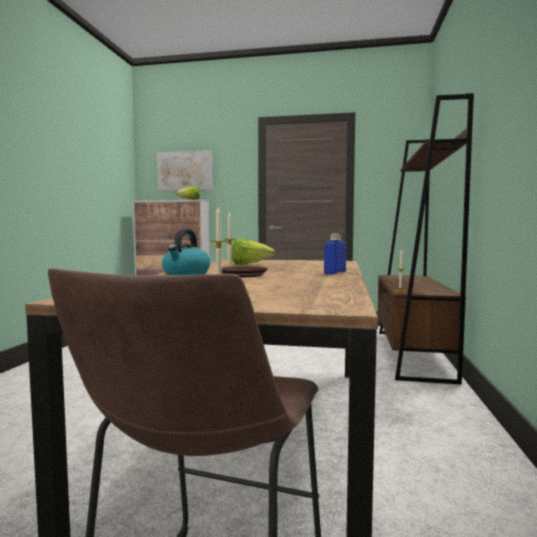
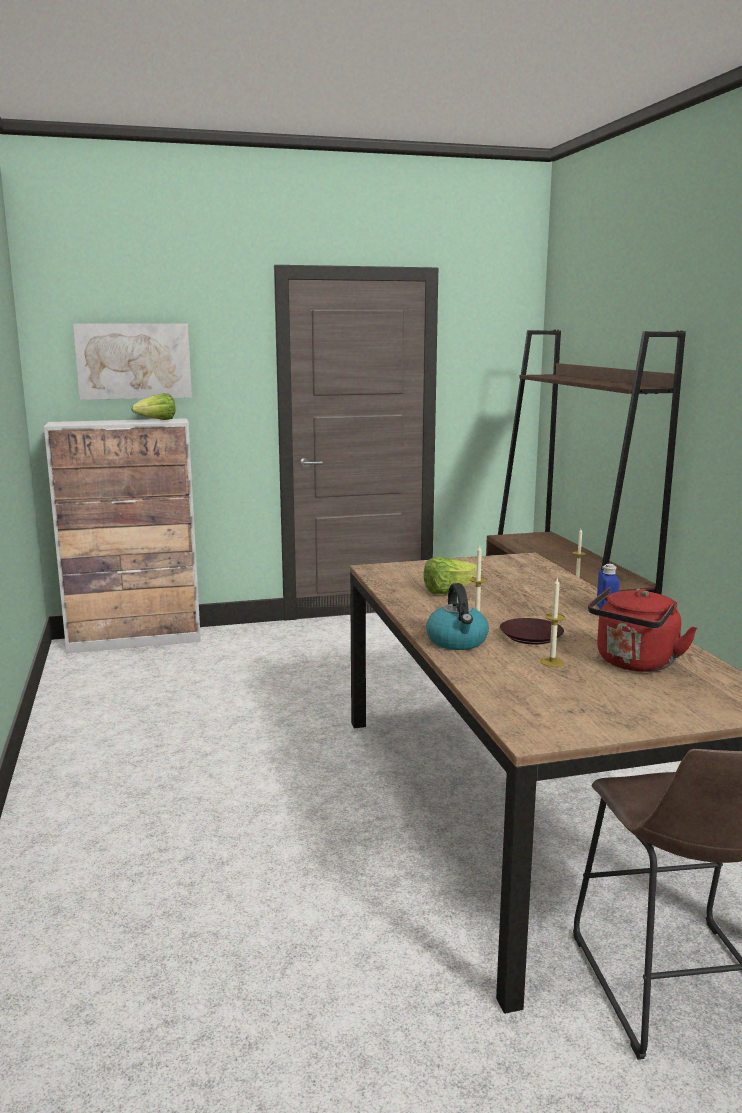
camera: 25 degrees left, 10 degrees up
none -> red kettle [588,587,697,672]

